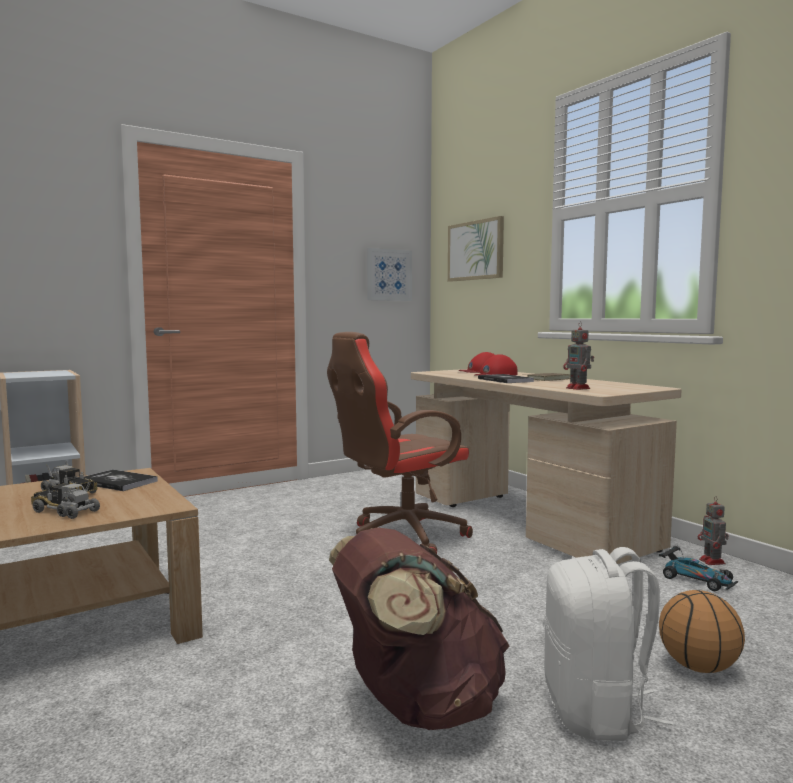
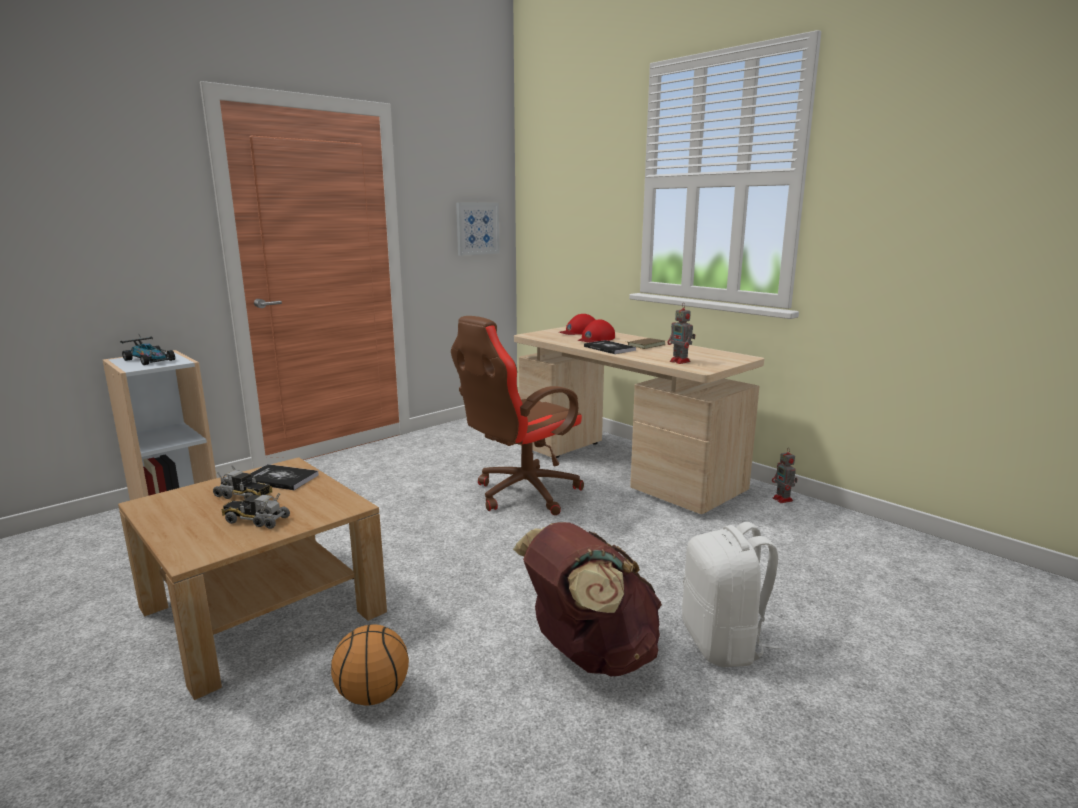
camera: 10 degrees left, 10 degrees up
picture [448,216,504,282] -> none
toy car [658,546,738,591] -> toy car moved to [120,335,175,365]
basketball [659,590,745,673] -> basketball moved to [331,624,409,706]

